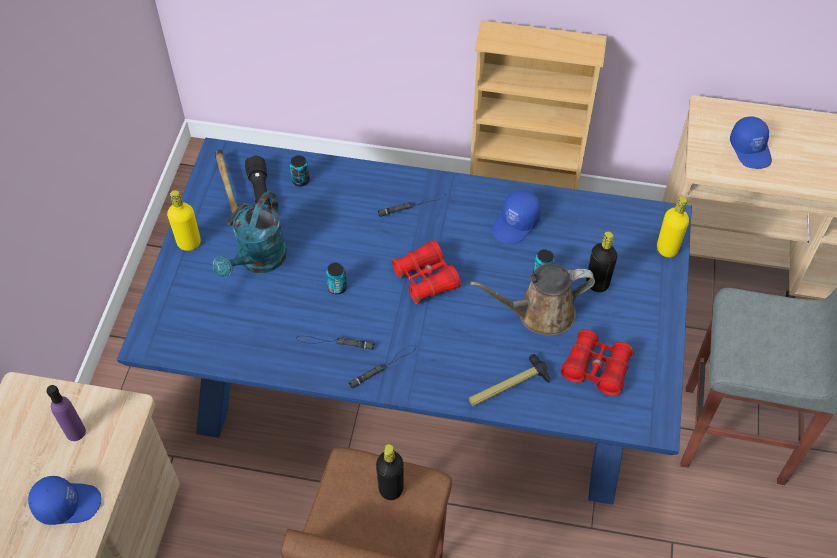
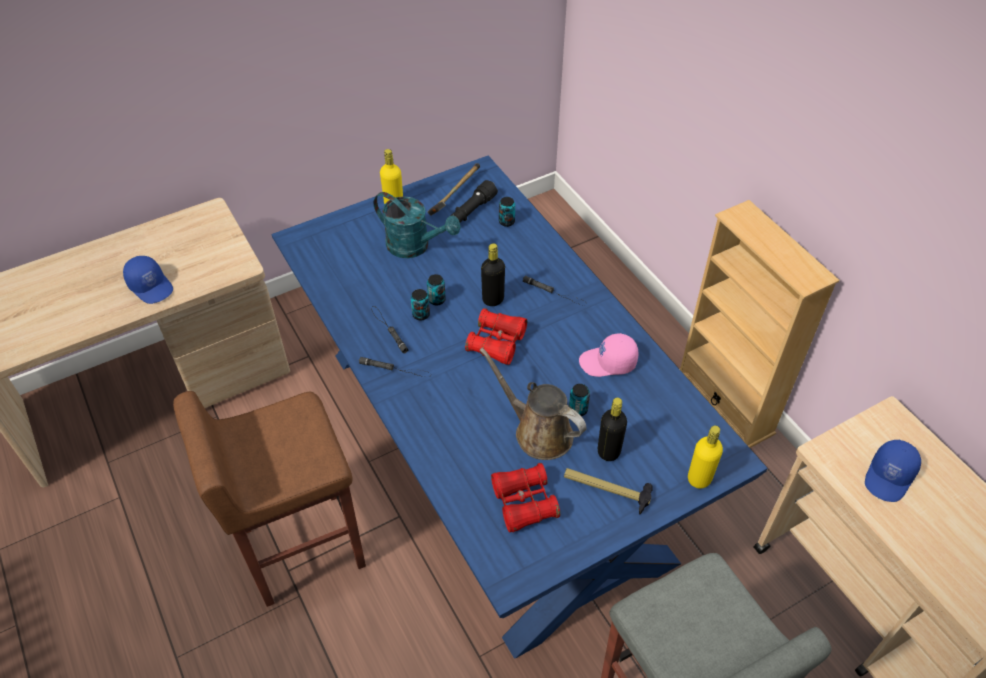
camera: 50 degrees right, 5 degrees down
purple bottle [47,385,86,441] -> none
turquoise watering can [212,191,287,278] -> turquoise watering can turned 135 degrees counterclockwise [374,192,461,258]
black bottle [376,444,404,500] -> black bottle moved to [481,243,505,306]
hammer [468,354,550,406] -> hammer moved to [564,468,653,515]
blue cap [492,190,541,244] -> pink cap [579,333,638,377]
none -> can [411,289,430,320]

